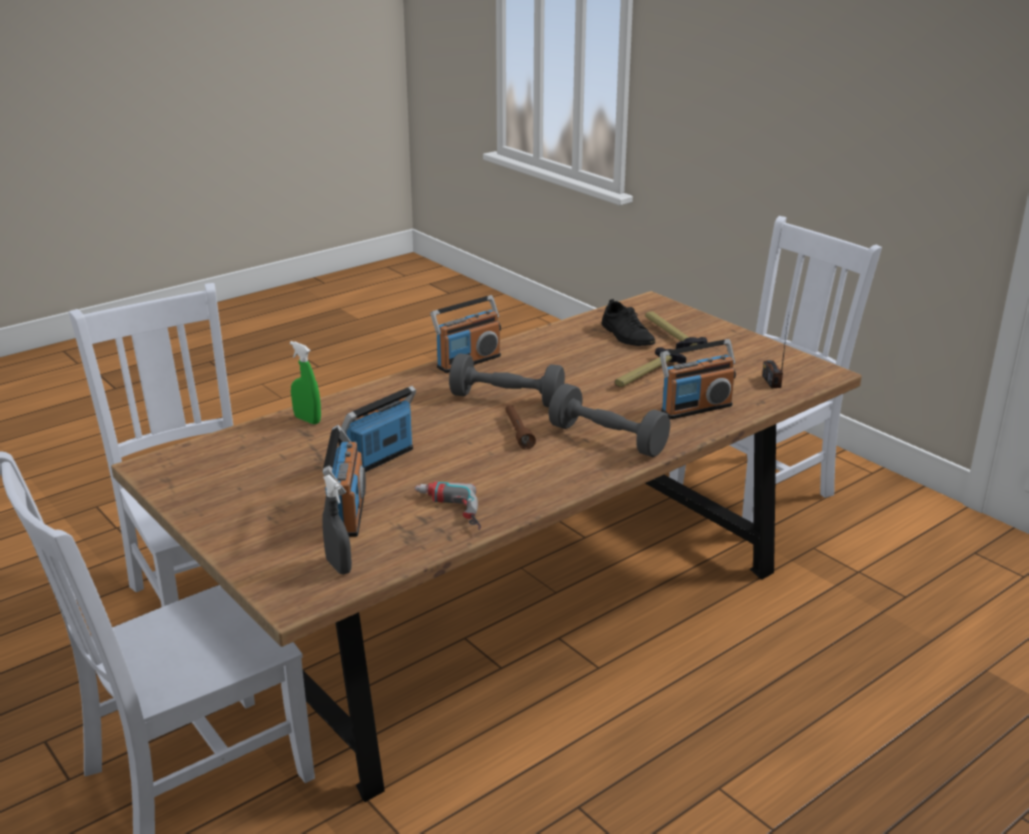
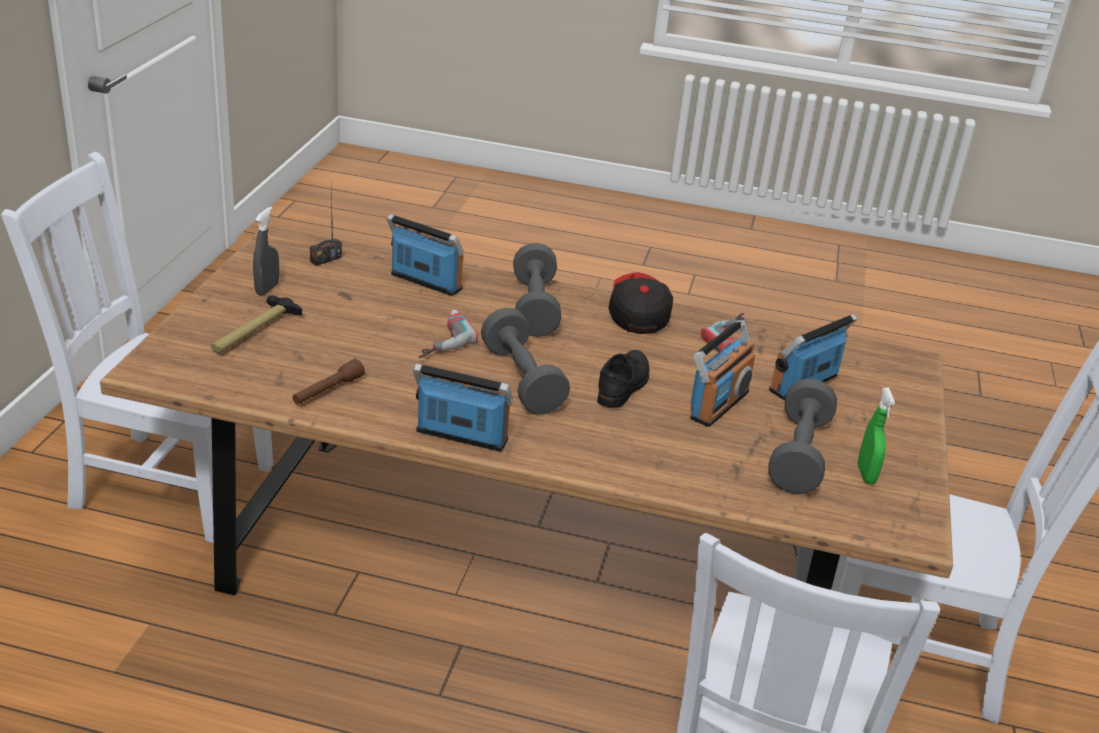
camera: 130 degrees left, 5 degrees up
green spray bottle [290,341,321,424] -> green spray bottle moved to [858,388,895,484]
grey spray bottle [322,475,352,575] -> grey spray bottle moved to [253,207,279,296]
radio [338,386,416,472] -> radio turned 60 degrees counterclockwise [690,320,755,427]
brown flashlight [505,405,536,449] -> brown flashlight moved to [292,359,365,404]
black shoe [602,299,655,346] -> black shoe moved to [597,350,649,408]
hammer [615,347,686,387] -> none
none -> power drill [419,310,478,358]
none -> cap [608,272,673,334]
none -> grey dumbbell [768,379,837,494]

